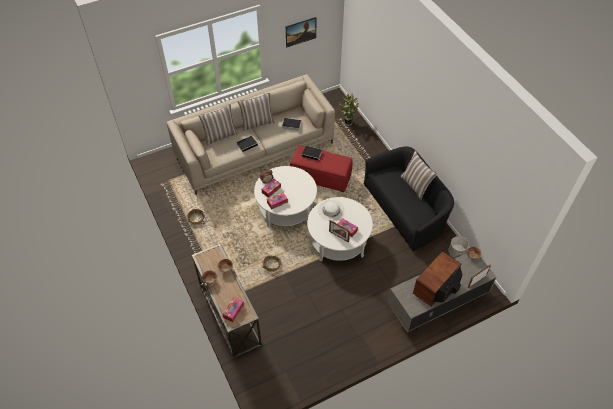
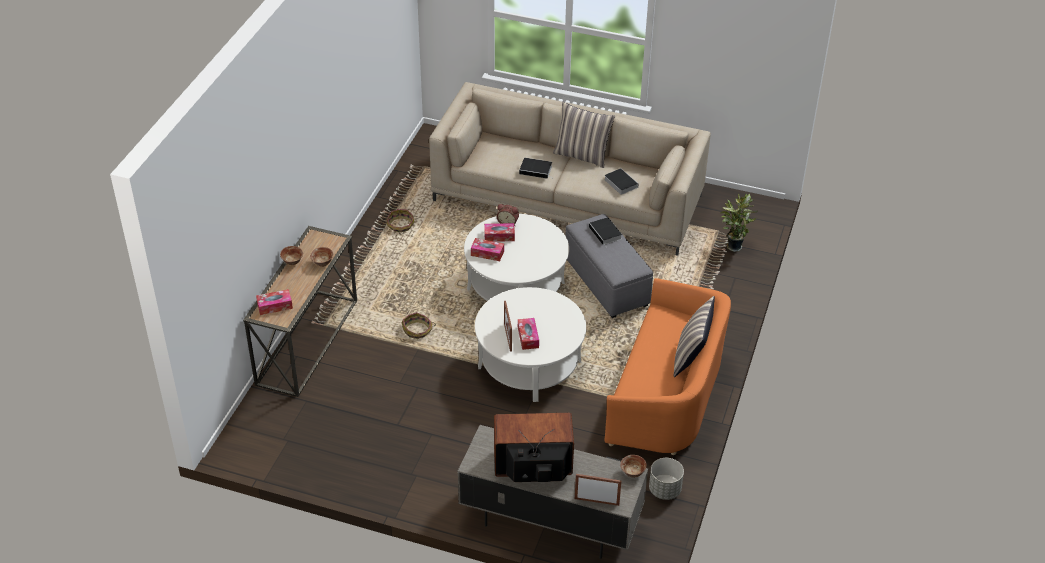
camera: 45 degrees right, 10 degrees down
pillow [199,104,238,145] -> none
picture [286,17,317,48] -> none
red ottoman [290,145,353,192] -> grey ottoman [565,214,653,318]
white hat [318,200,345,221] -> none
black sofa [364,146,454,252] -> orange sofa [605,278,731,455]

